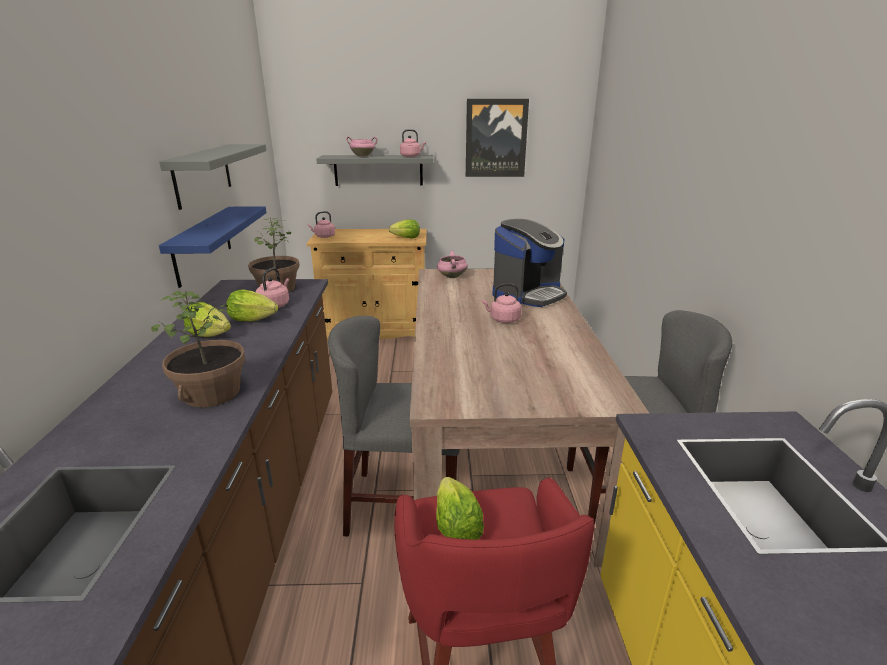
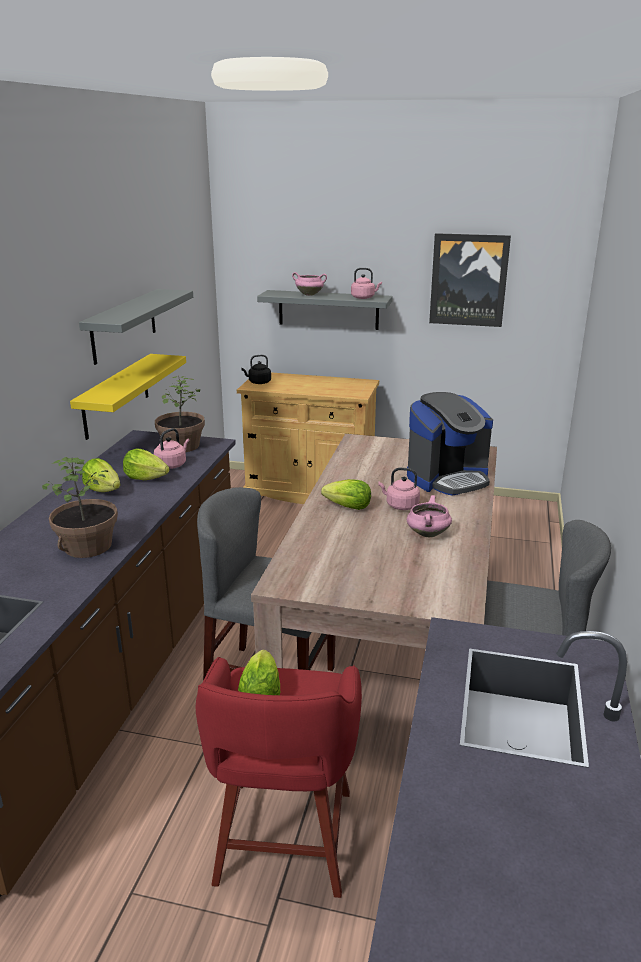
camera: 15 degrees right, 0 degrees up
blue shelf [159,206,267,288] -> yellow shelf [70,354,186,440]
pink kettle [308,211,335,238] -> black kettle [241,355,271,384]
lettuce [389,219,420,238] -> lettuce moved to [321,479,371,510]
pink cooking pot [437,251,468,278] -> pink cooking pot moved to [407,495,452,538]

